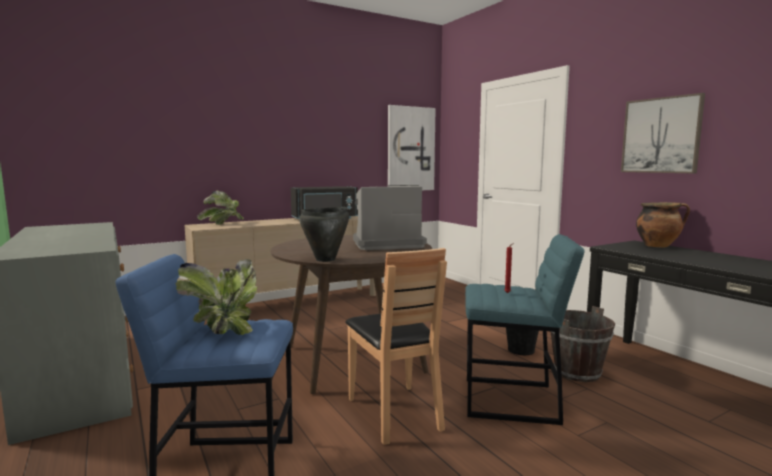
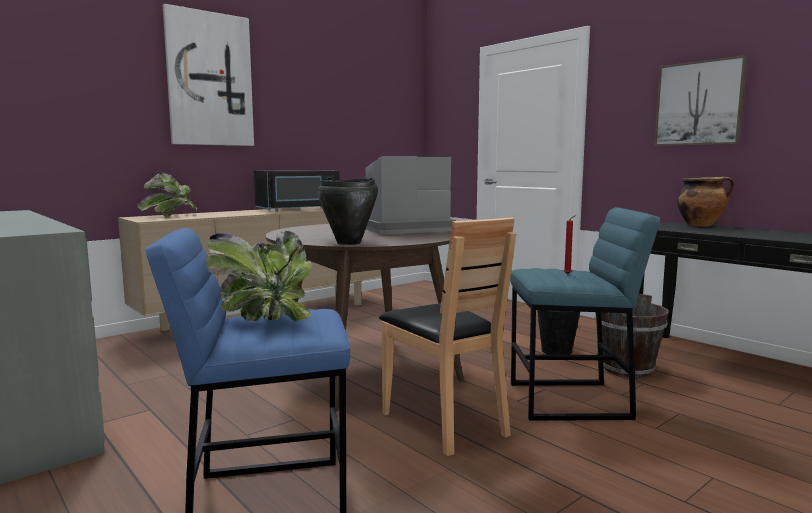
camera: 10 degrees left, 0 degrees up
picture [388,105,436,190] -> picture moved to [163,4,254,146]

